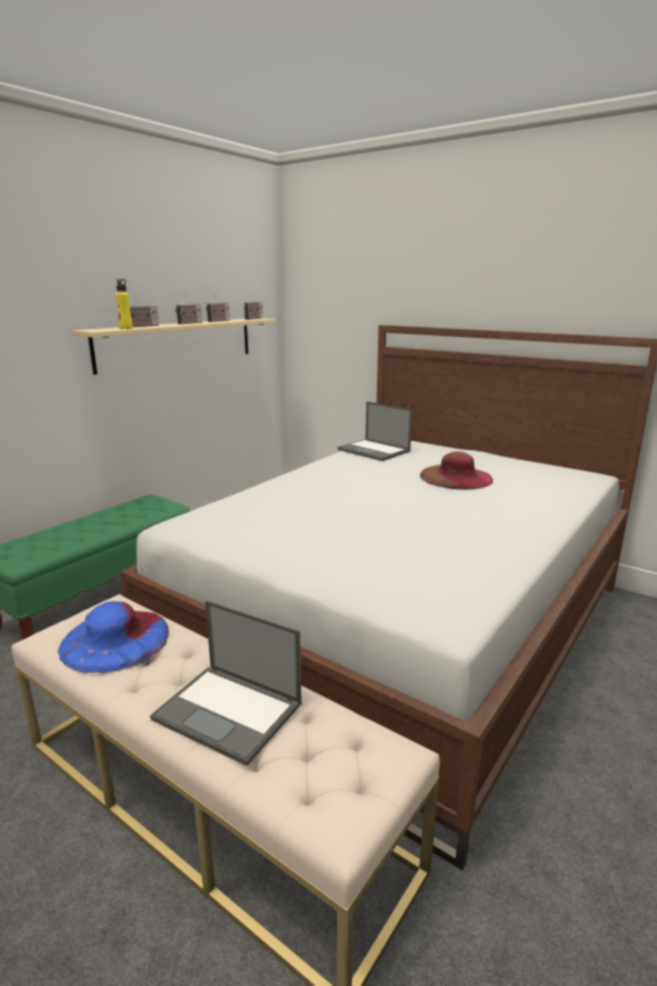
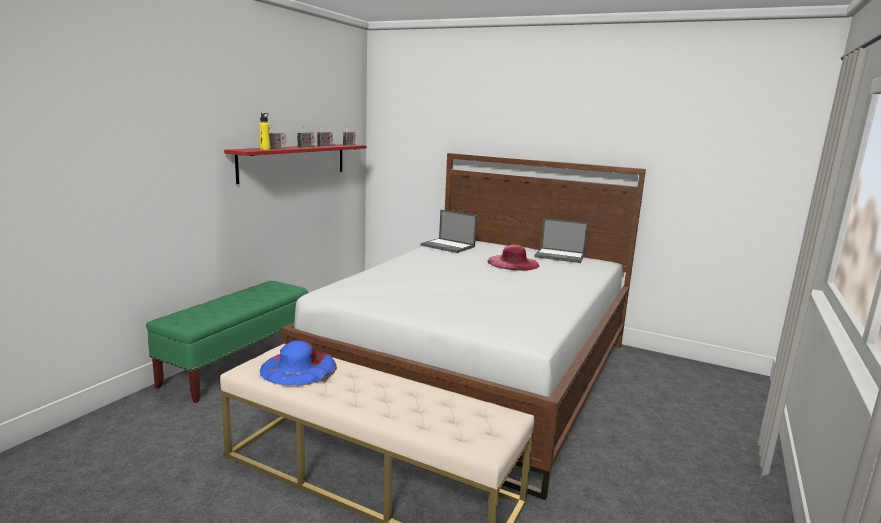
camera: 10 degrees left, 5 degrees down
beige shelf [72,318,277,375] -> red shelf [224,144,366,184]
laptop [150,600,302,766] -> laptop moved to [534,218,588,263]
brown hat [420,451,493,490] -> pink hat [487,245,539,271]

